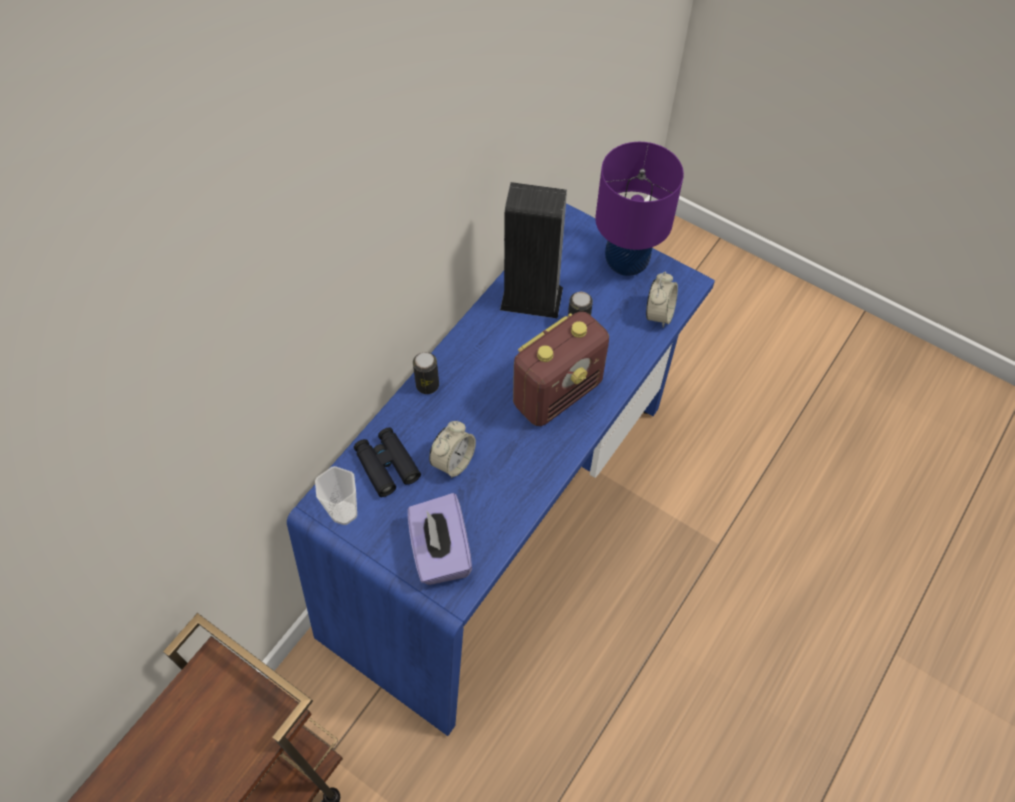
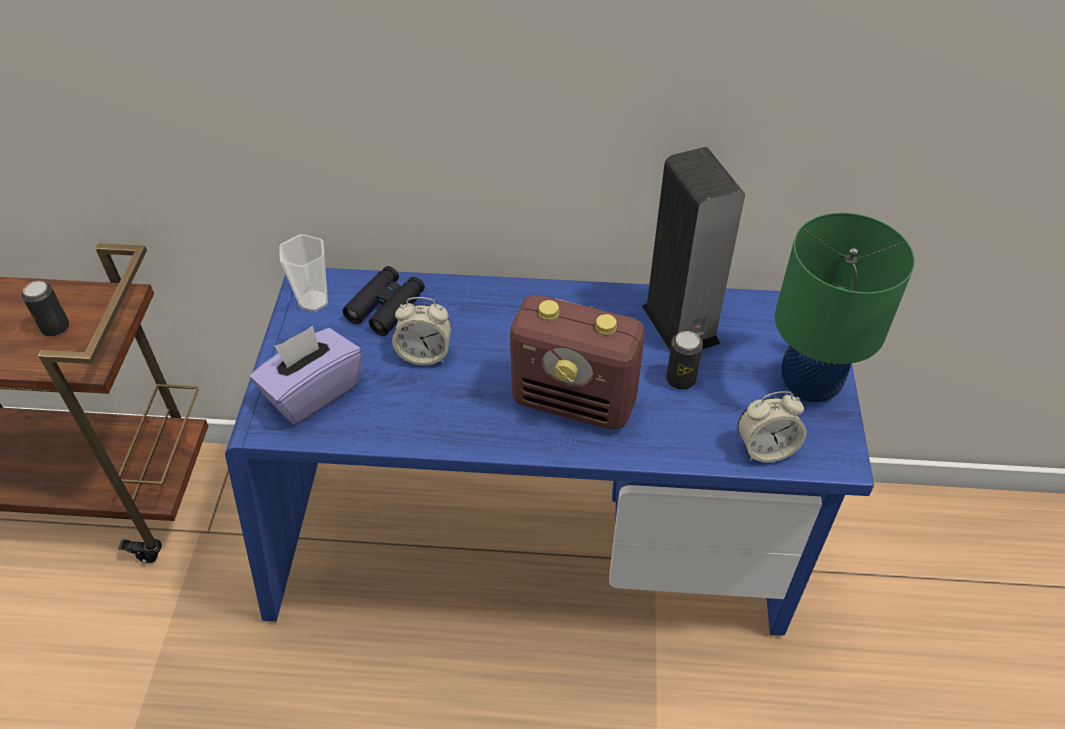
camera: 60 degrees right, 10 degrees down
can [413,352,439,394] -> can moved to [21,281,69,336]
purple table lamp [595,142,684,276] -> green table lamp [775,213,915,402]

